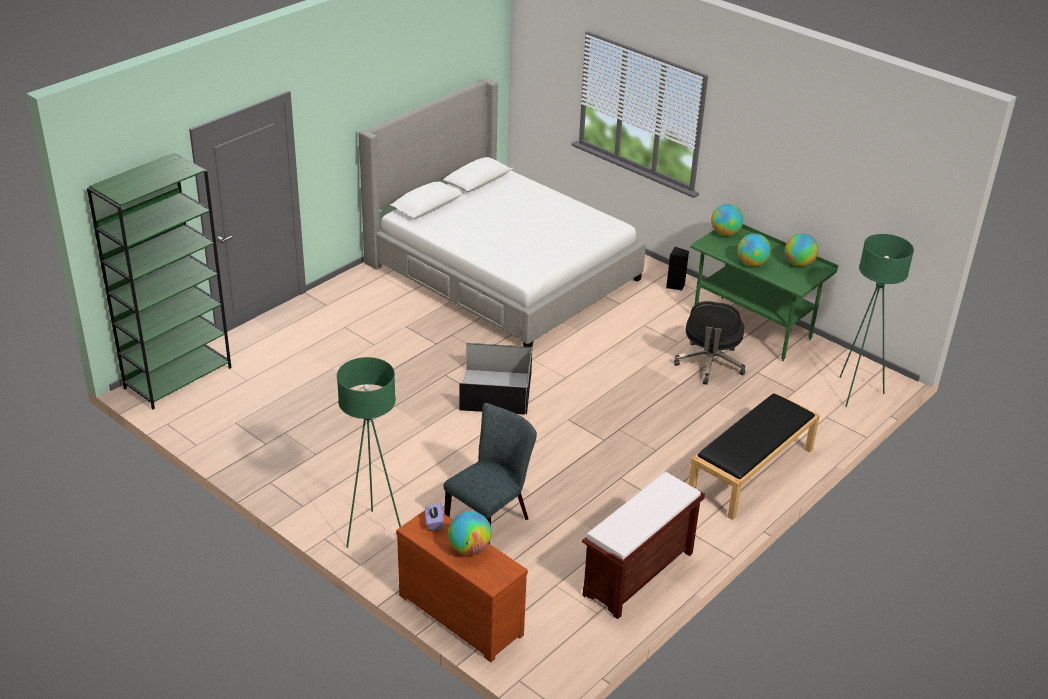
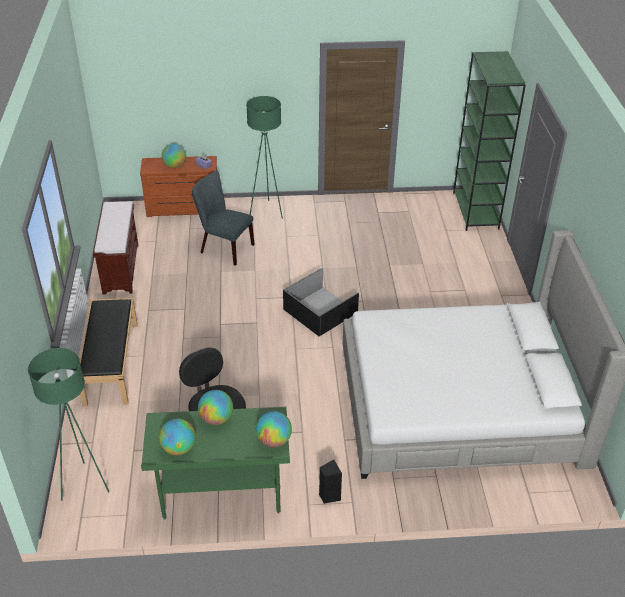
camera: 135 degrees right, 5 degrees up
grey chair [444,403,537,544] -> grey chair turned 120 degrees clockwise [192,170,255,266]

